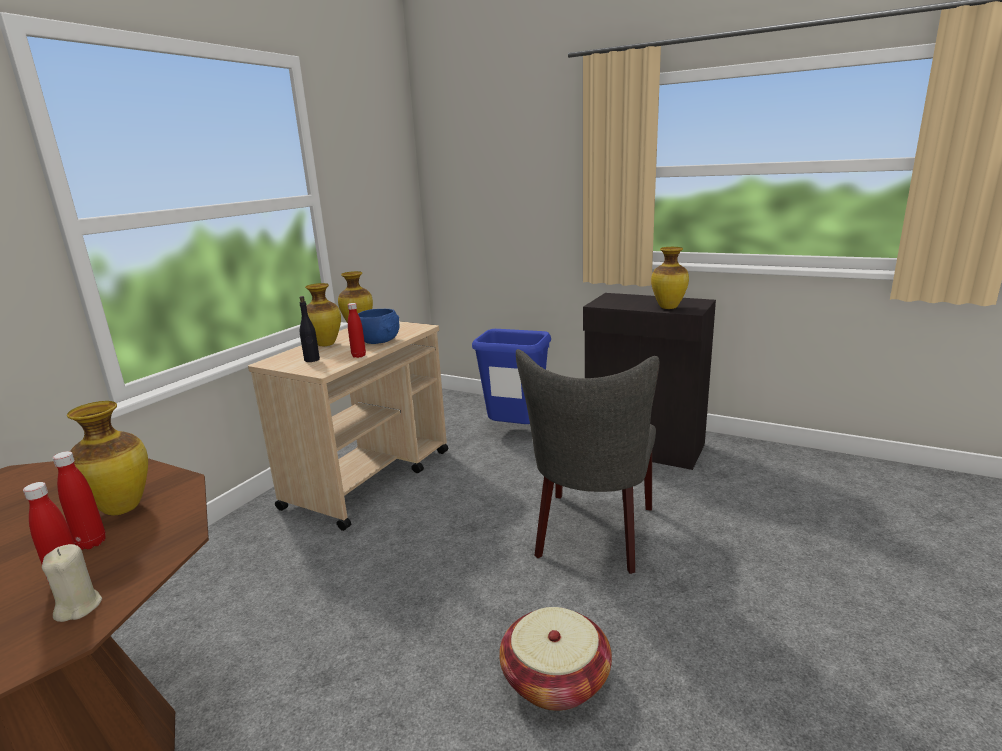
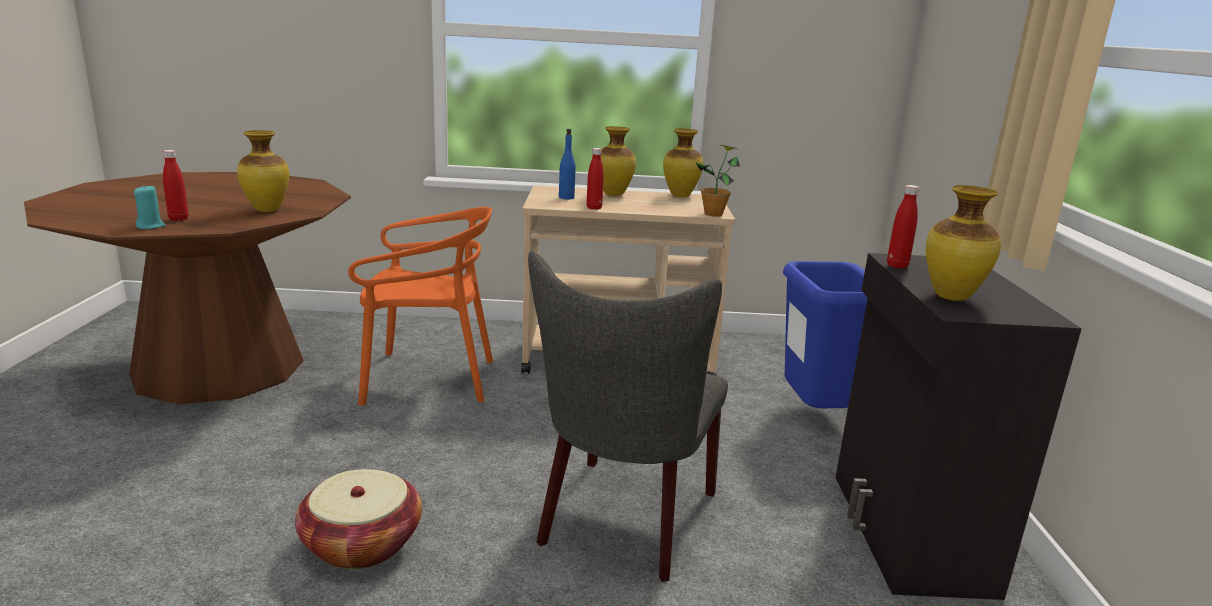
camera: 60 degrees right, 0 degrees up
beige candle [42,544,102,622] -> turquoise candle [134,184,165,229]
red bottle [53,451,106,550] -> red bottle moved to [887,185,919,269]
black bottle [299,296,320,362] -> blue bottle [559,129,576,199]
blue bowl [358,309,400,344] -> none
grey chair [516,349,659,574] -> grey chair turned 60 degrees counterclockwise [528,251,728,582]
none -> orange chair [348,207,493,406]
none -> potted plant [695,145,740,216]

